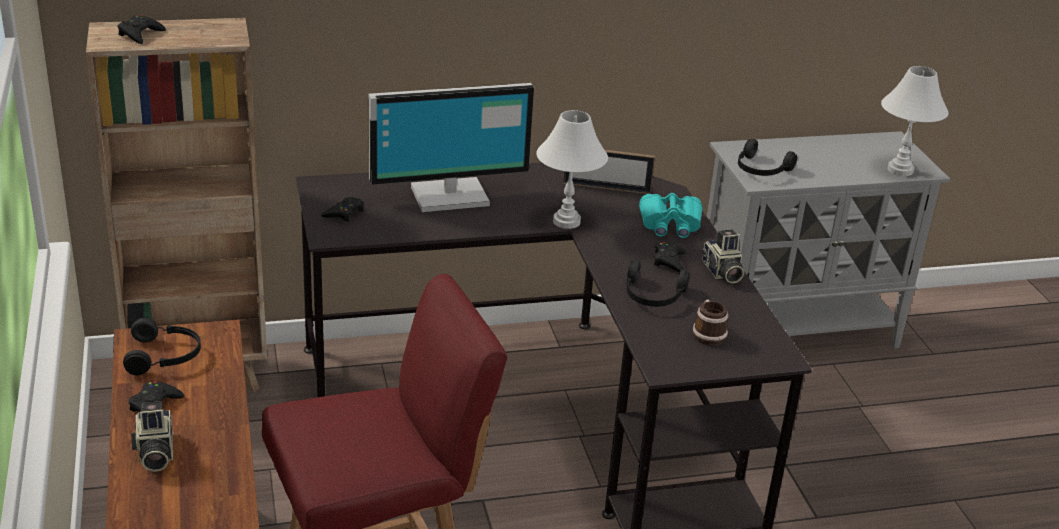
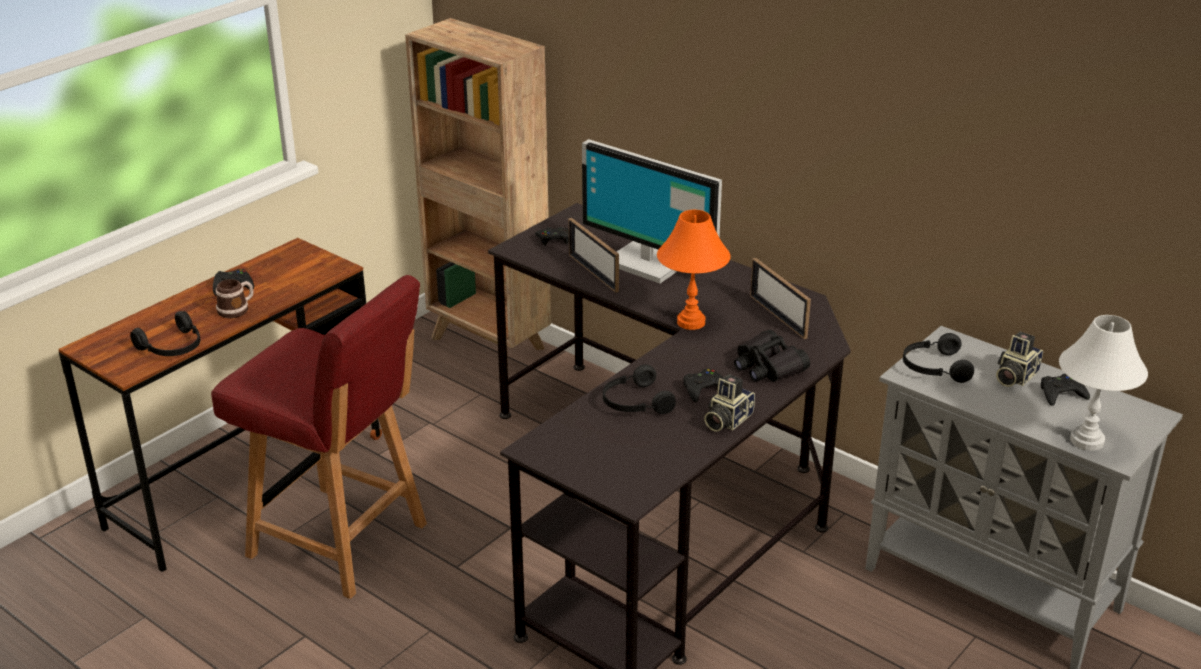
camera: 55 degrees right, 0 degrees up
black game controller [118,15,166,44] -> black game controller moved to [1040,374,1090,406]
black headphones [123,318,201,375] -> black headphones moved to [130,311,200,356]
camera [131,401,174,472] -> camera moved to [996,331,1043,387]
white table lamp [536,110,608,229] -> orange table lamp [657,210,731,330]
turquoise binoculars [639,193,703,238] -> black binoculars [734,330,810,382]
mug [692,299,728,345] -> mug moved to [216,279,254,318]
none -> picture frame [568,218,619,293]

